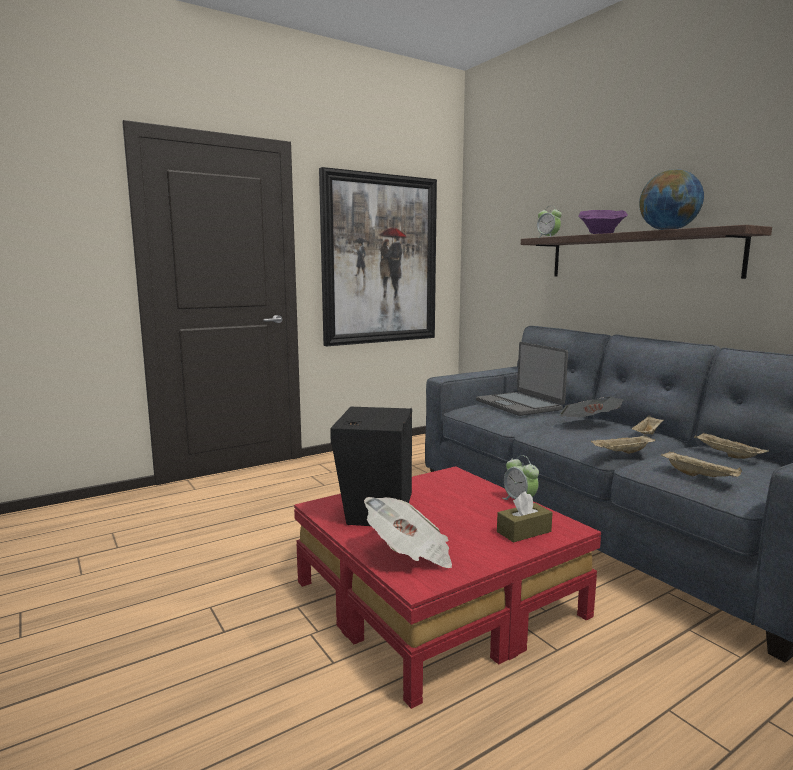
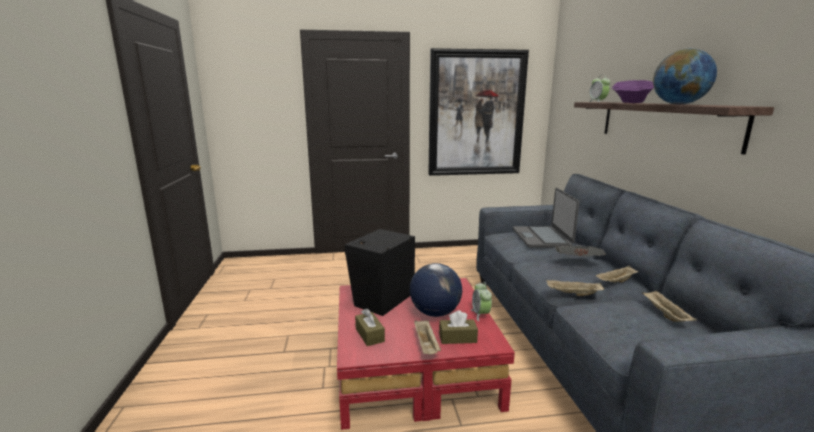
camera: 25 degrees right, 5 degrees up
newspaper [364,497,452,568] -> brown tissue box [355,308,385,346]
beige tray [661,451,742,477] -> beige tray moved to [414,320,441,354]
none -> globe [410,263,462,317]

